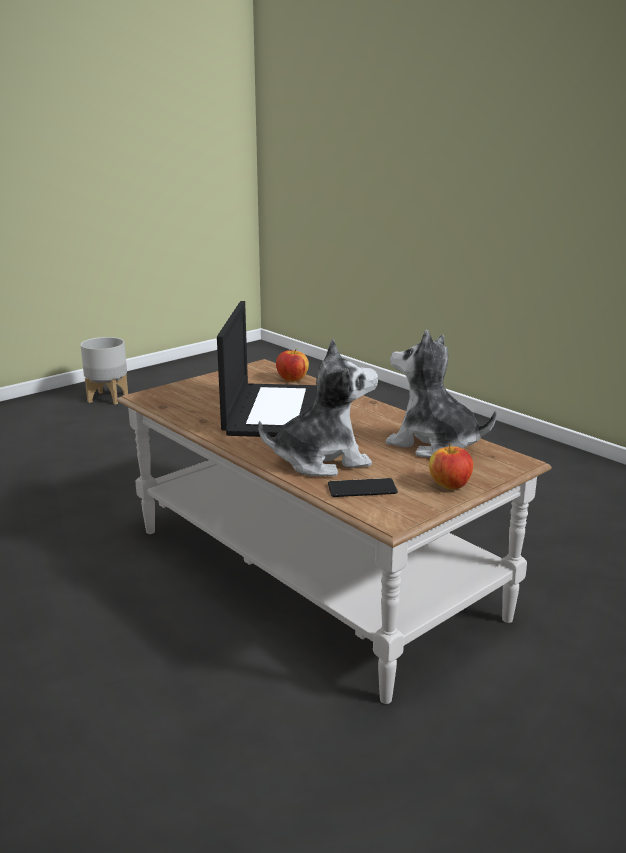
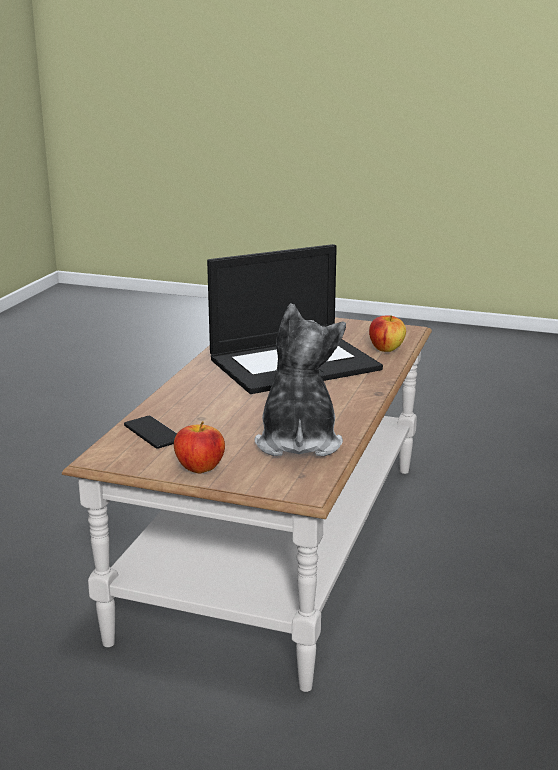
camera: 60 degrees right, 0 degrees up
grey planter [80,337,128,404] -> none
plush toy [258,339,378,476] -> none

